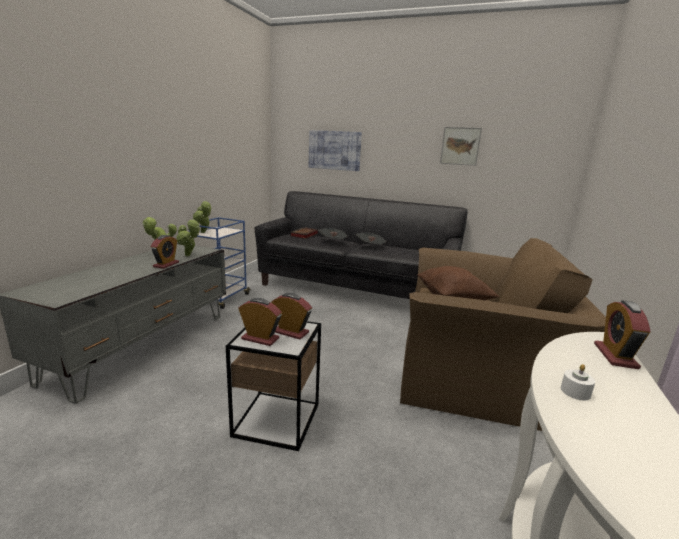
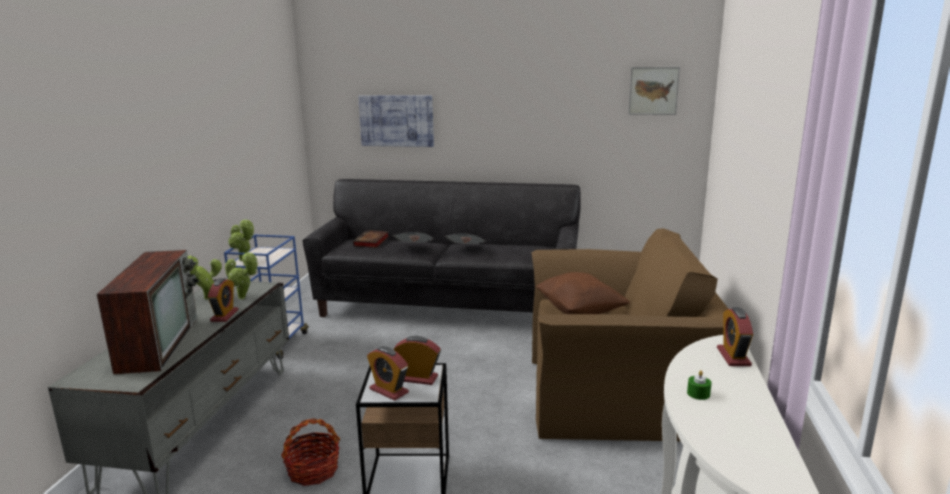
camera: 10 degrees left, 0 degrees up
alarm clock [238,298,282,346] -> alarm clock turned 150 degrees counterclockwise [367,346,409,401]
picture [440,127,482,166] -> picture moved to [628,67,680,115]
white candle [561,364,595,401] -> green candle [687,370,712,400]
none -> television [97,250,199,374]
none -> basket [281,418,340,486]

